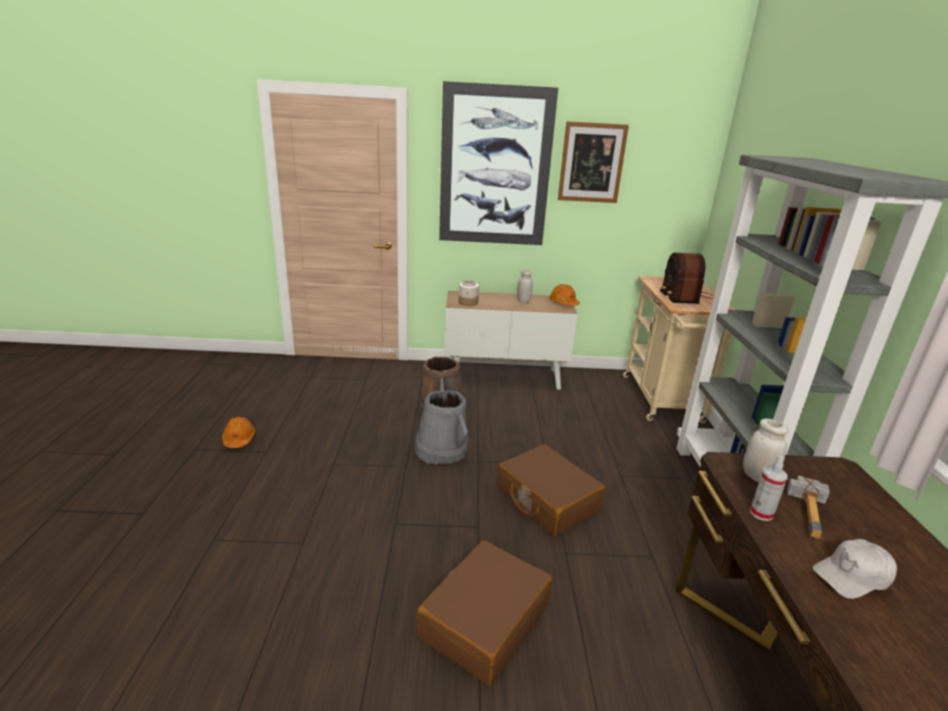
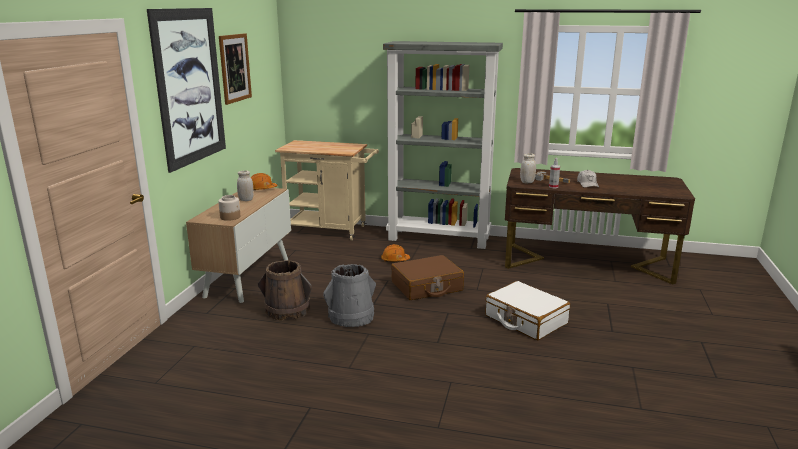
camera: 75 degrees left, 5 degrees down
orange hard hat [222,416,255,448] -> orange hard hat moved to [381,244,410,261]
brown suitcase [417,540,552,686] -> white suitcase [485,281,570,340]
radio [660,253,714,304] -> none

